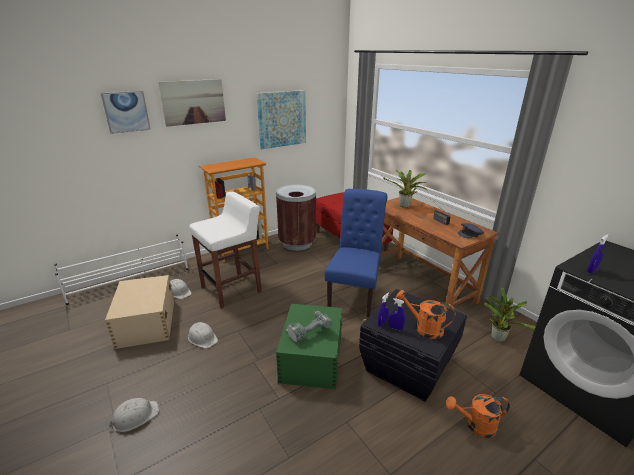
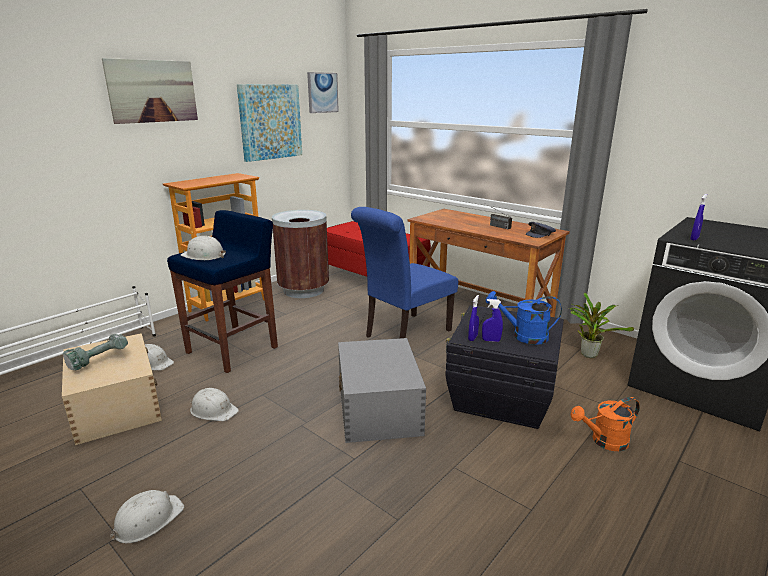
camera: 15 degrees left, 5 degrees down
picture [101,91,151,134] -> picture moved to [307,72,339,113]
white stool [189,192,262,308] -> blue stool [167,210,278,373]
green storage box [276,304,343,389] -> grey storage box [338,338,427,443]
power drill [286,311,332,342] -> power drill moved to [63,334,128,370]
blue chair [325,189,387,317] -> blue chair turned 135 degrees counterclockwise [351,207,458,338]
potted plant [383,170,428,208] -> none
orange watering can [396,290,455,339] -> blue watering can [486,291,562,345]
none -> white hard hat [181,236,226,260]

